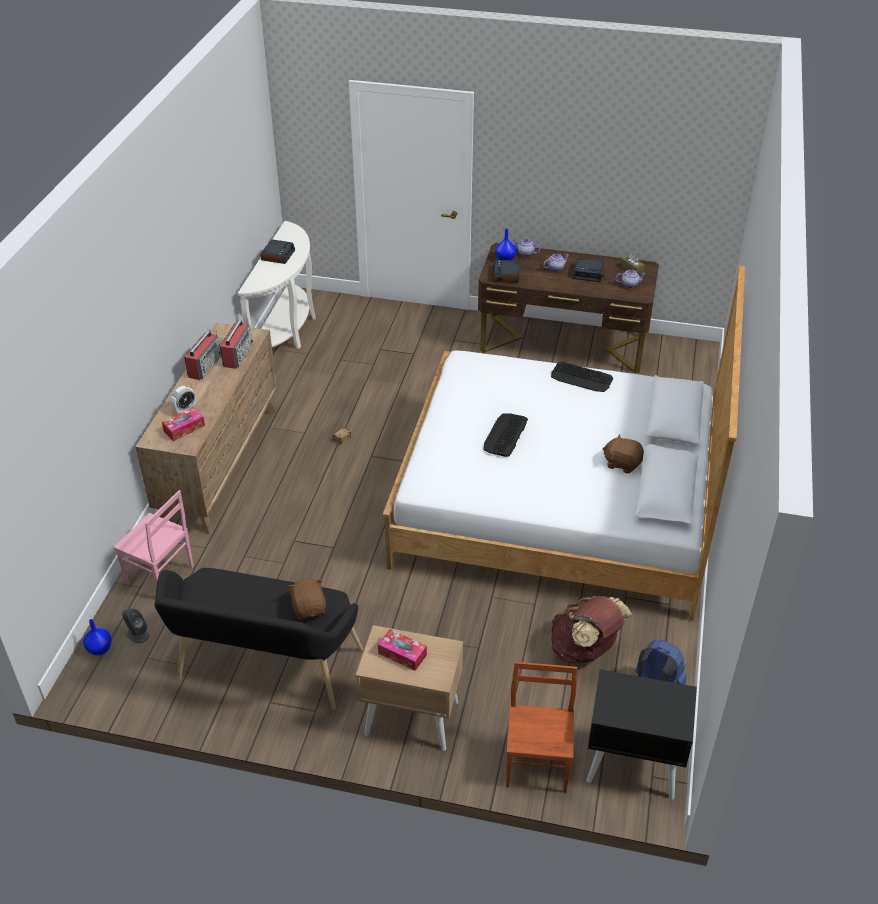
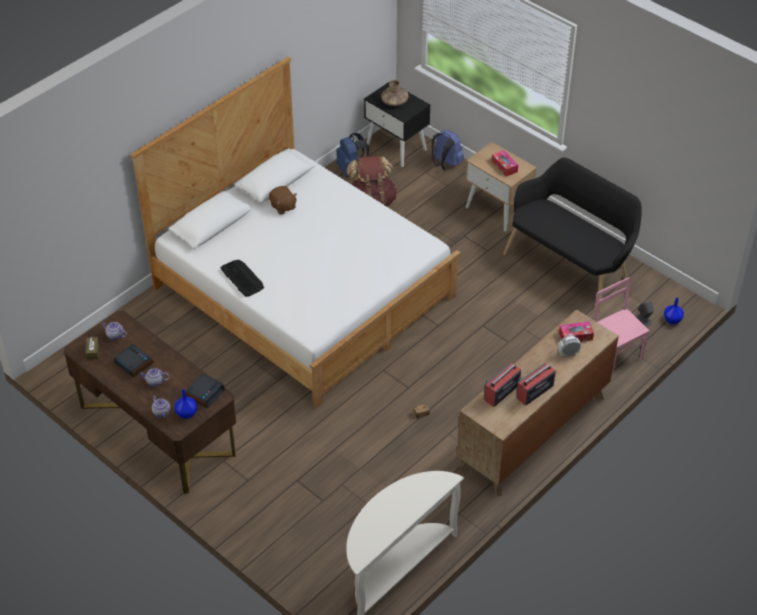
camera: 150 degrees left, 5 degrees up
alarm clock [260,239,295,264] -> none
brown plush toy [287,578,326,620] -> none
keyboard [483,413,528,457] -> none
brown chair [506,662,577,793] -> blue backpack [432,130,464,170]
none -> brown vase [381,80,409,106]

